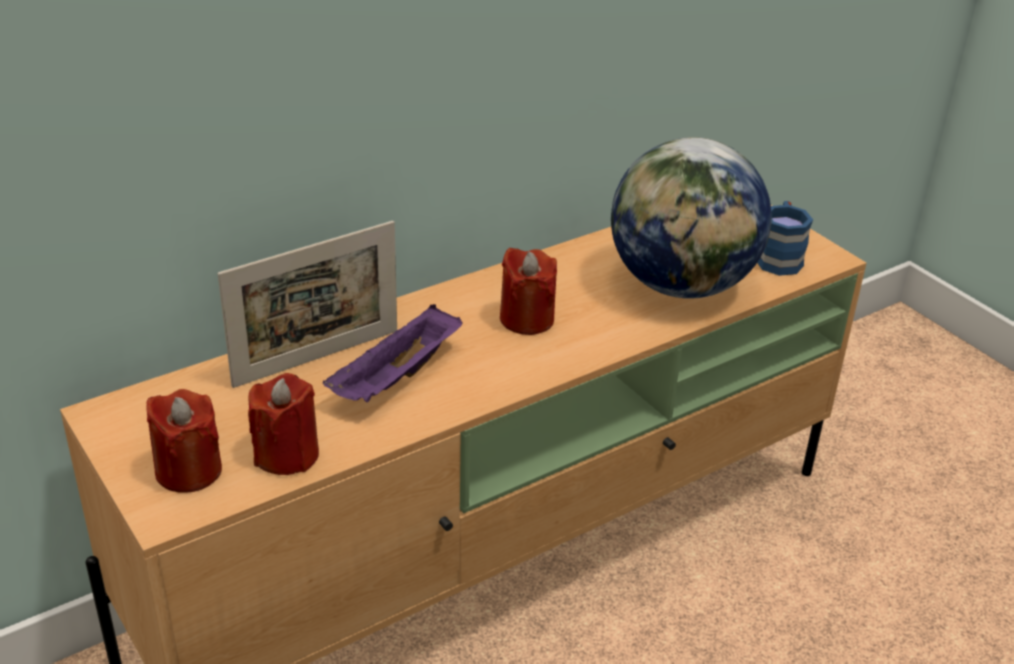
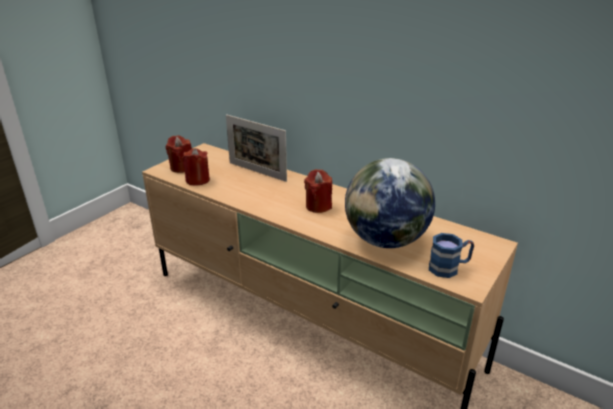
camera: 70 degrees right, 5 degrees down
purple tray [323,304,463,403] -> none

